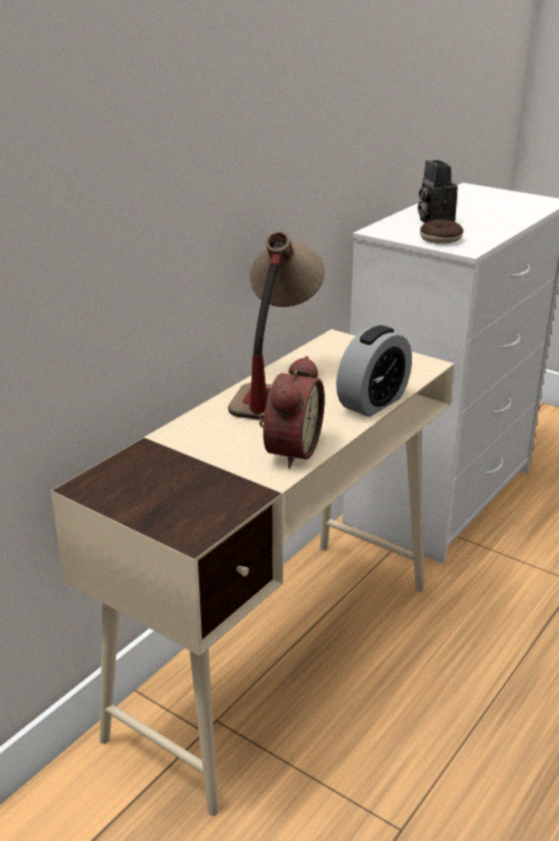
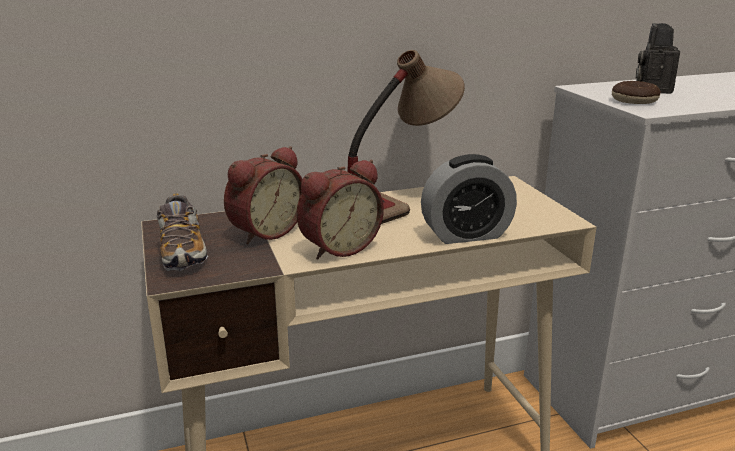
camera: 35 degrees right, 5 degrees down
none -> shoe [157,194,208,271]
none -> alarm clock [224,146,302,244]

